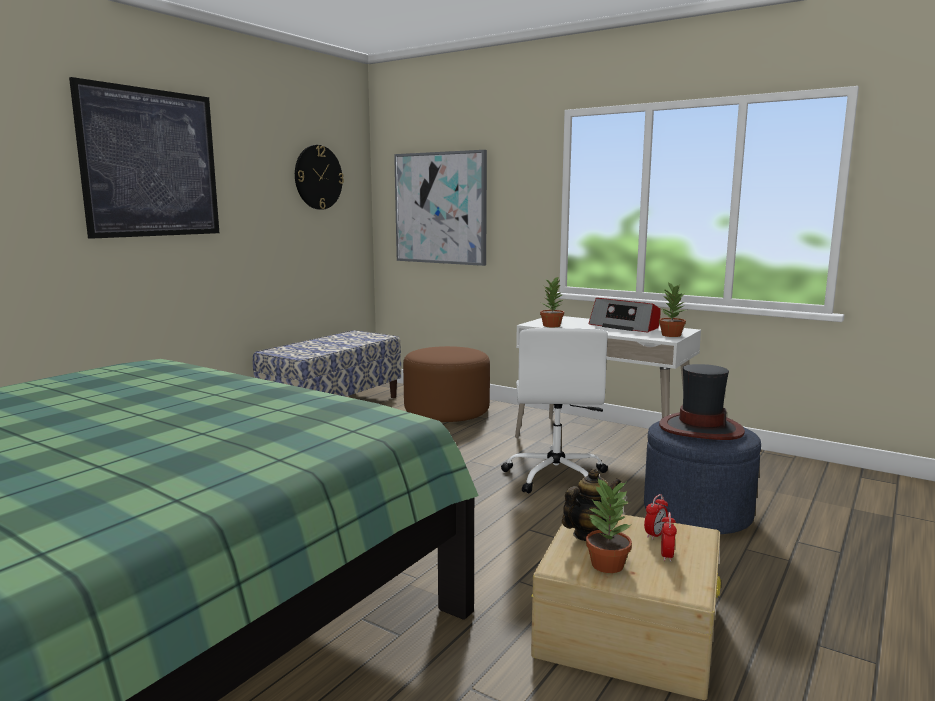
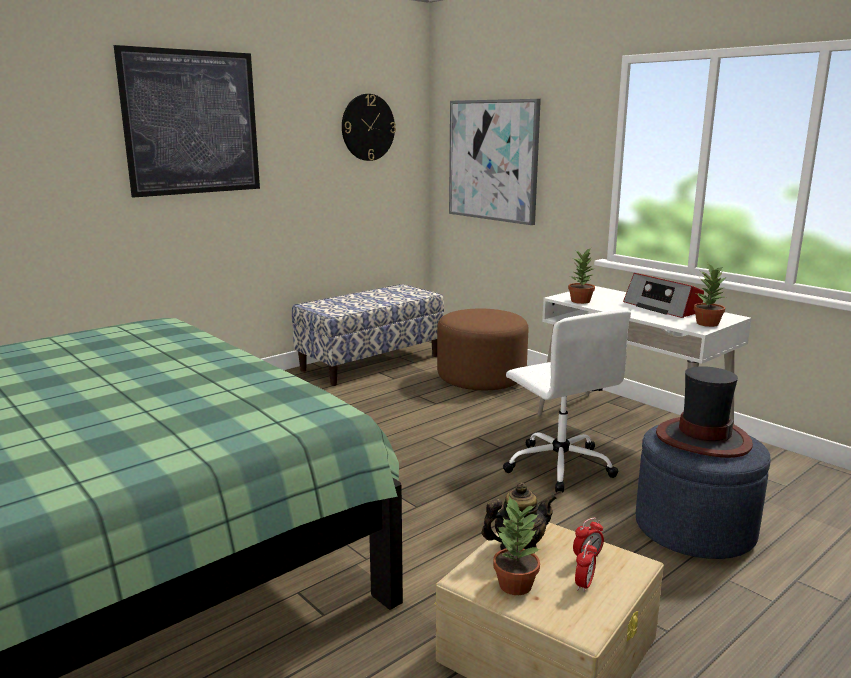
camera: 15 degrees right, 5 degrees up
white office chair [501,328,608,494] -> white office chair turned 45 degrees counterclockwise [503,310,631,493]

